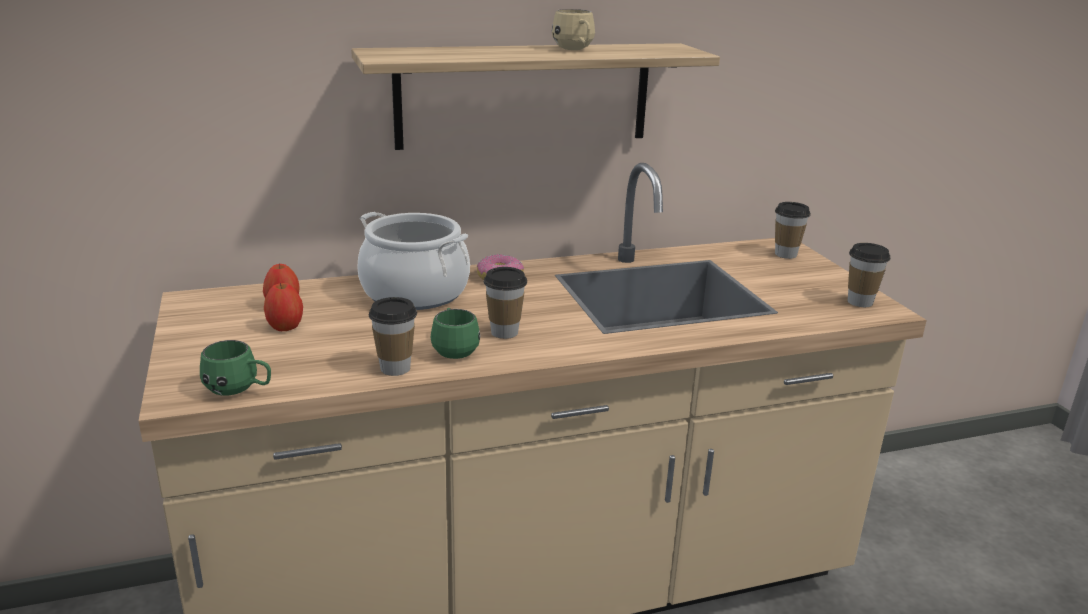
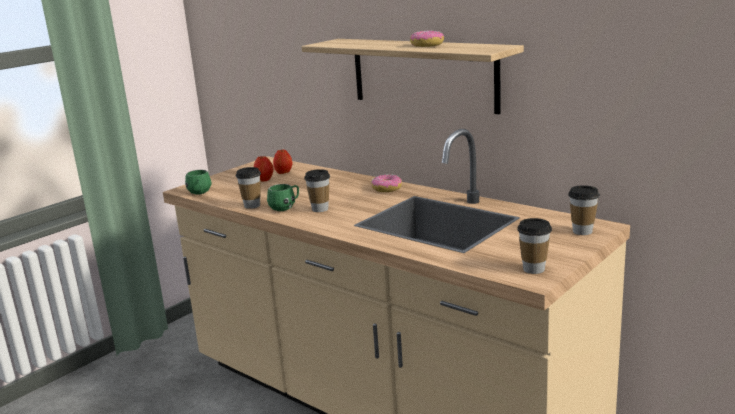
camera: 60 degrees right, 5 degrees down
cooking pot [357,212,470,310] -> none
beige mug [552,9,595,50] -> donut [410,30,444,47]

